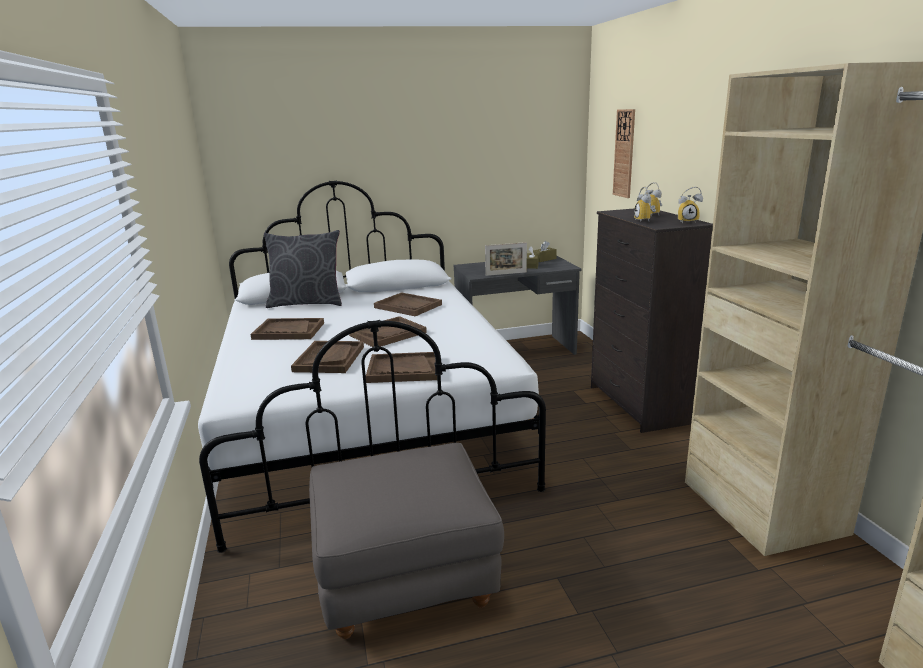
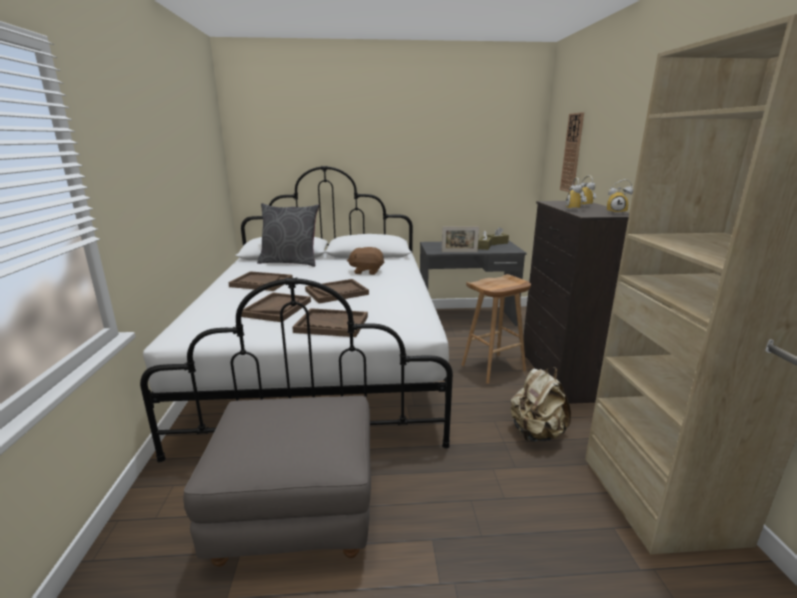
camera: 10 degrees right, 0 degrees up
brown tray [374,292,442,316] -> brown plush toy [347,247,385,275]
none -> brown stool [461,274,531,384]
none -> beige backpack [510,367,571,442]

